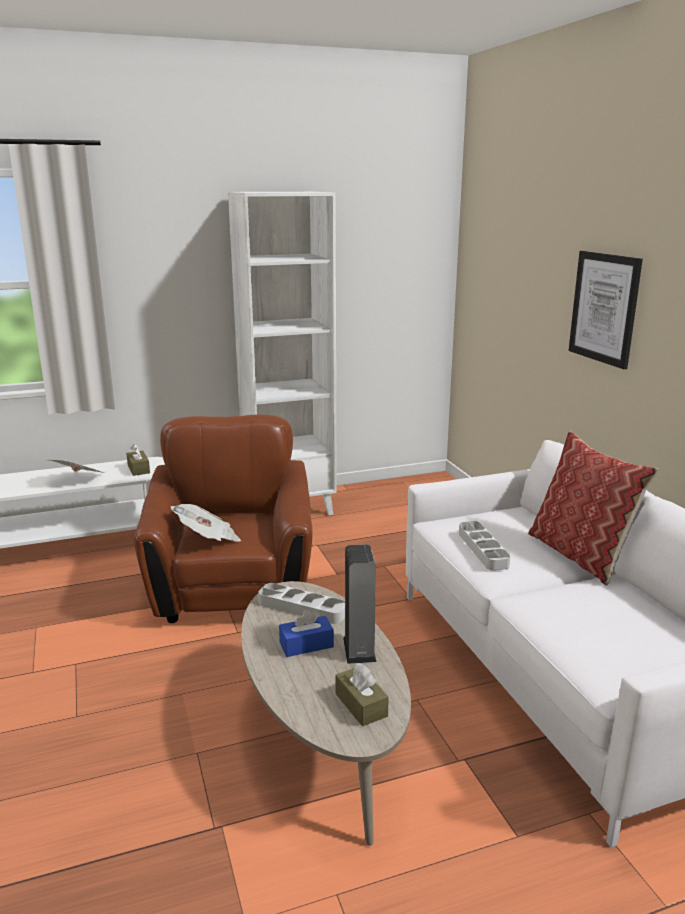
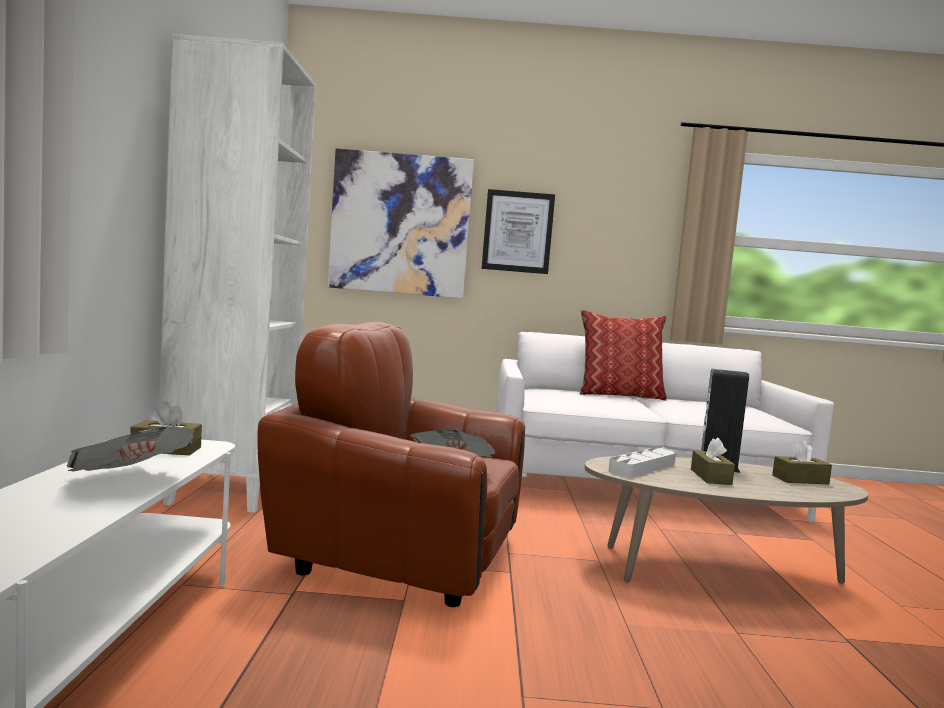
camera: 70 degrees left, 15 degrees down
blue tissue box [279,610,334,657] -> brown tissue box [691,437,735,485]
grey tray [459,521,511,571] -> none
none -> picture [327,148,474,298]

